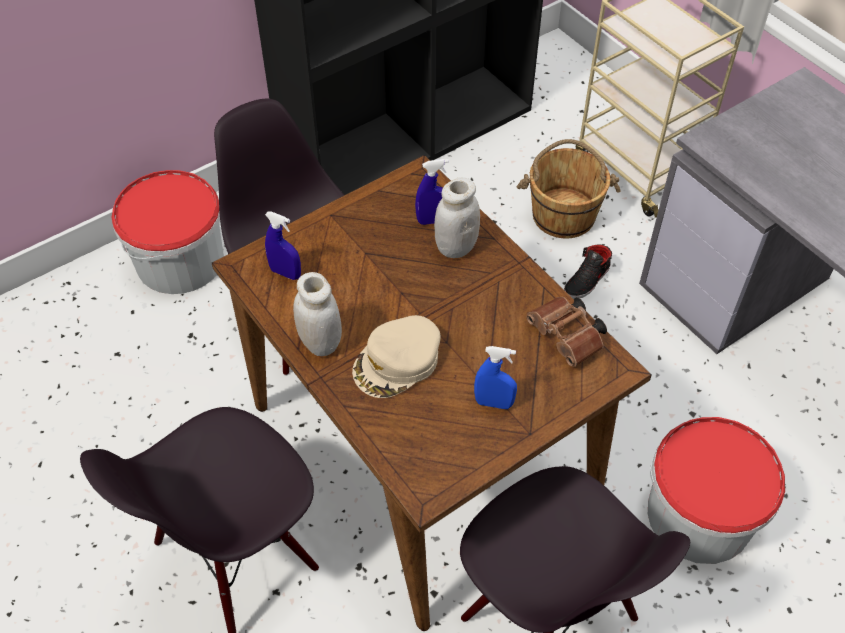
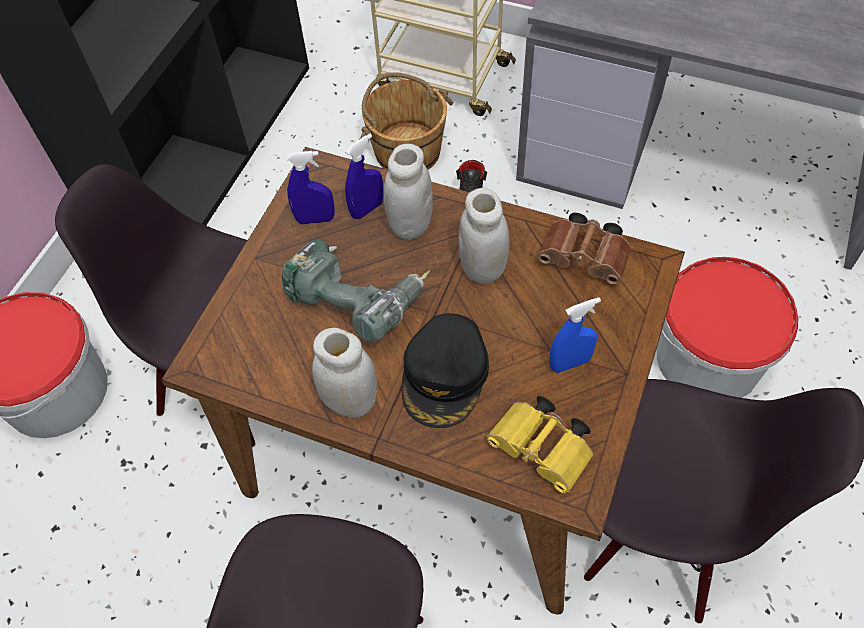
camera: 30 degrees left, 5 degrees up
blue spray bottle [265,211,301,280] -> blue spray bottle moved to [287,151,335,224]
beige cap [352,315,440,398] -> black cap [402,313,489,428]
none -> power drill [281,240,430,341]
none -> white jar [458,188,509,284]
none -> yellow binoculars [487,396,594,494]

